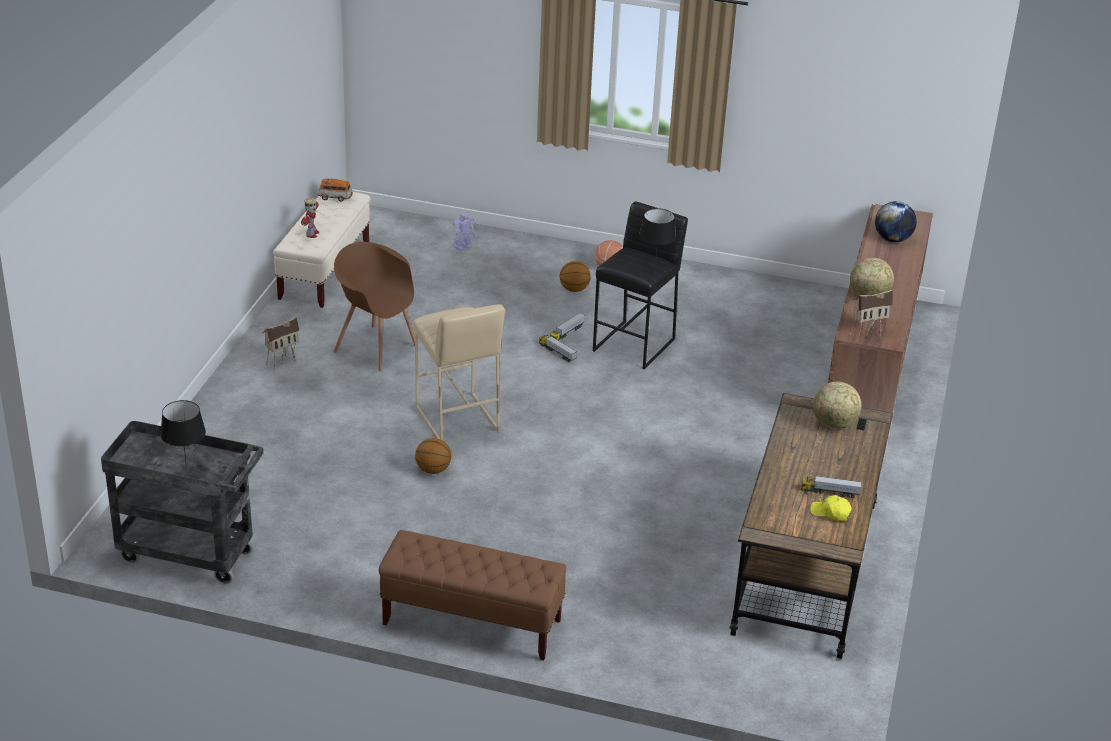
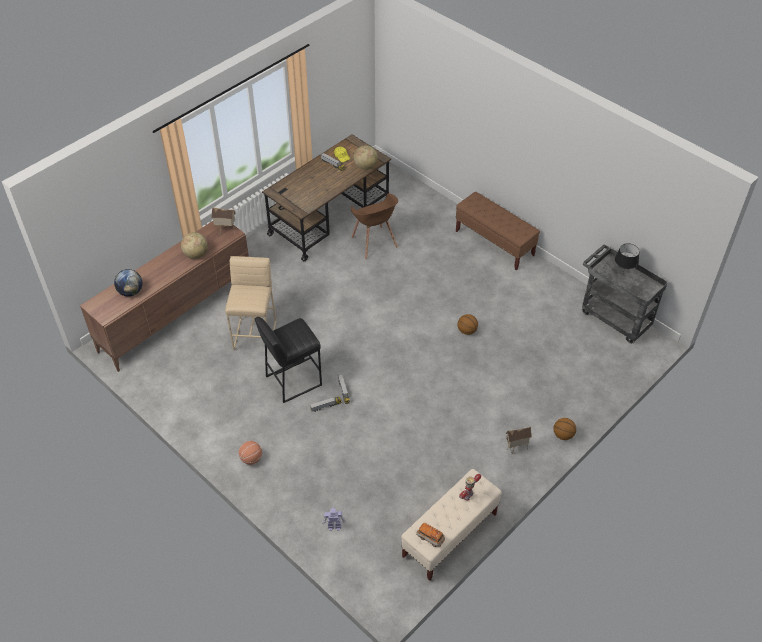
camera: 150 degrees left, 15 degrees up
brown chair [333,242,415,372] -> brown chair moved to [351,193,398,259]
beige stool [414,304,505,440] -> beige stool moved to [225,256,277,352]
basketball [560,261,591,292] -> basketball moved to [553,418,576,440]
black table lamp [639,208,676,265] -> none
globe [813,382,862,429] -> globe moved to [354,145,378,170]

